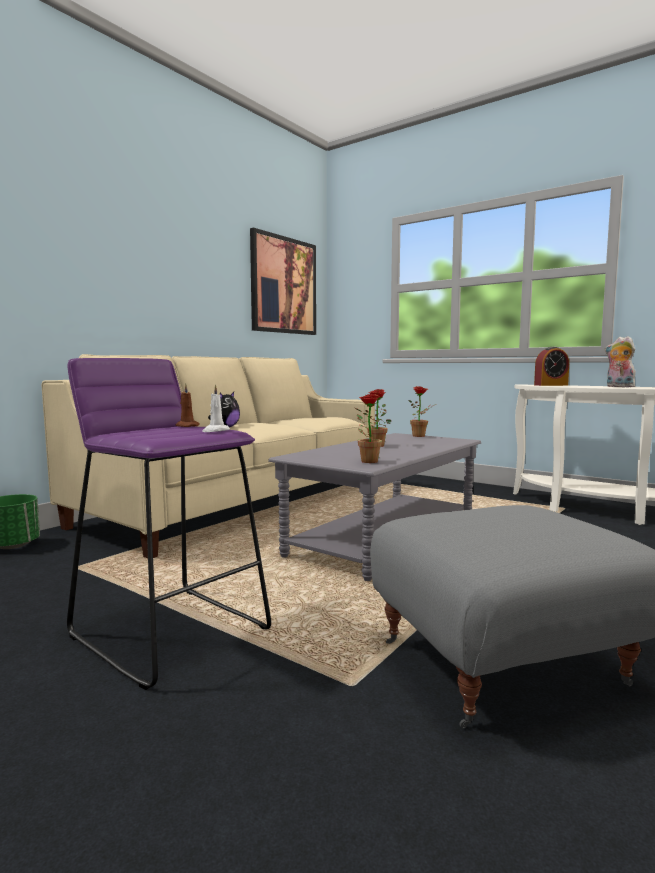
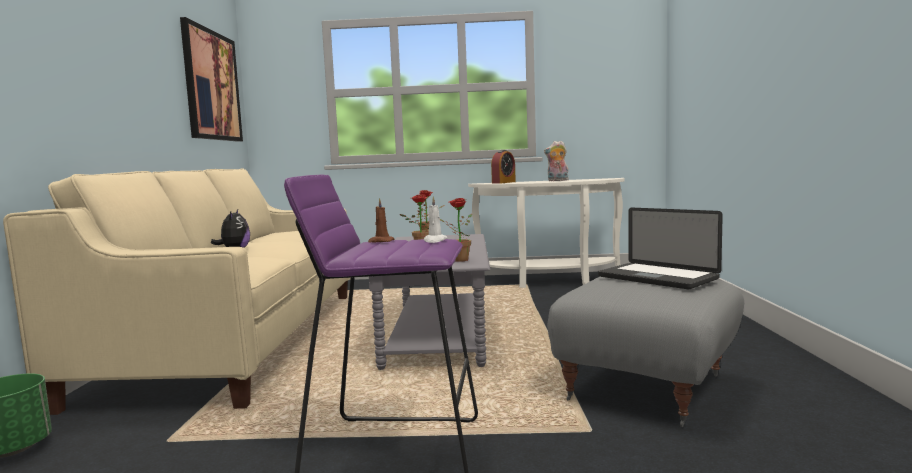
camera: 35 degrees left, 0 degrees up
none -> laptop [598,208,723,289]

